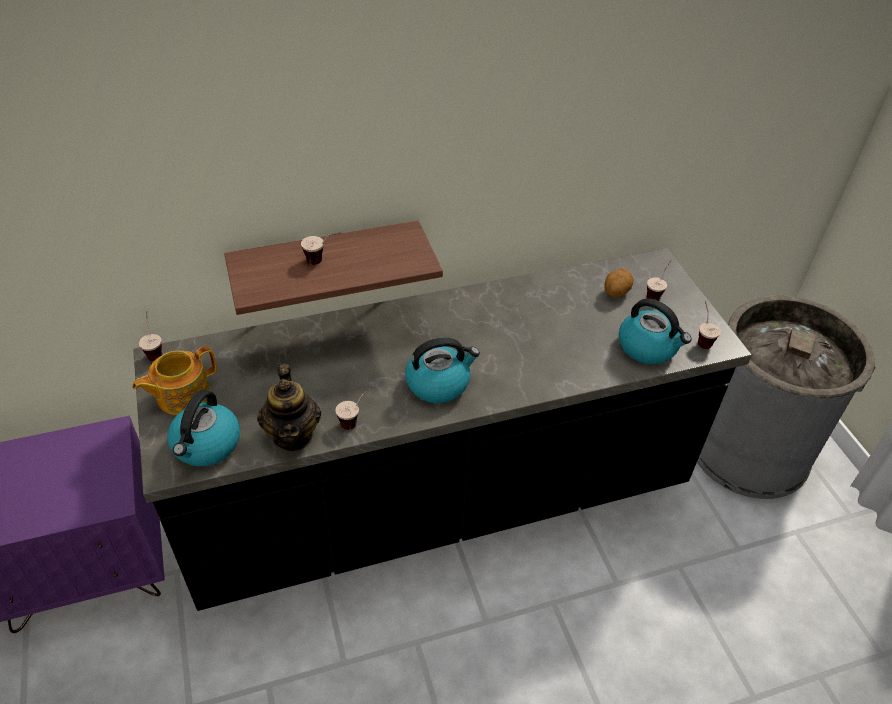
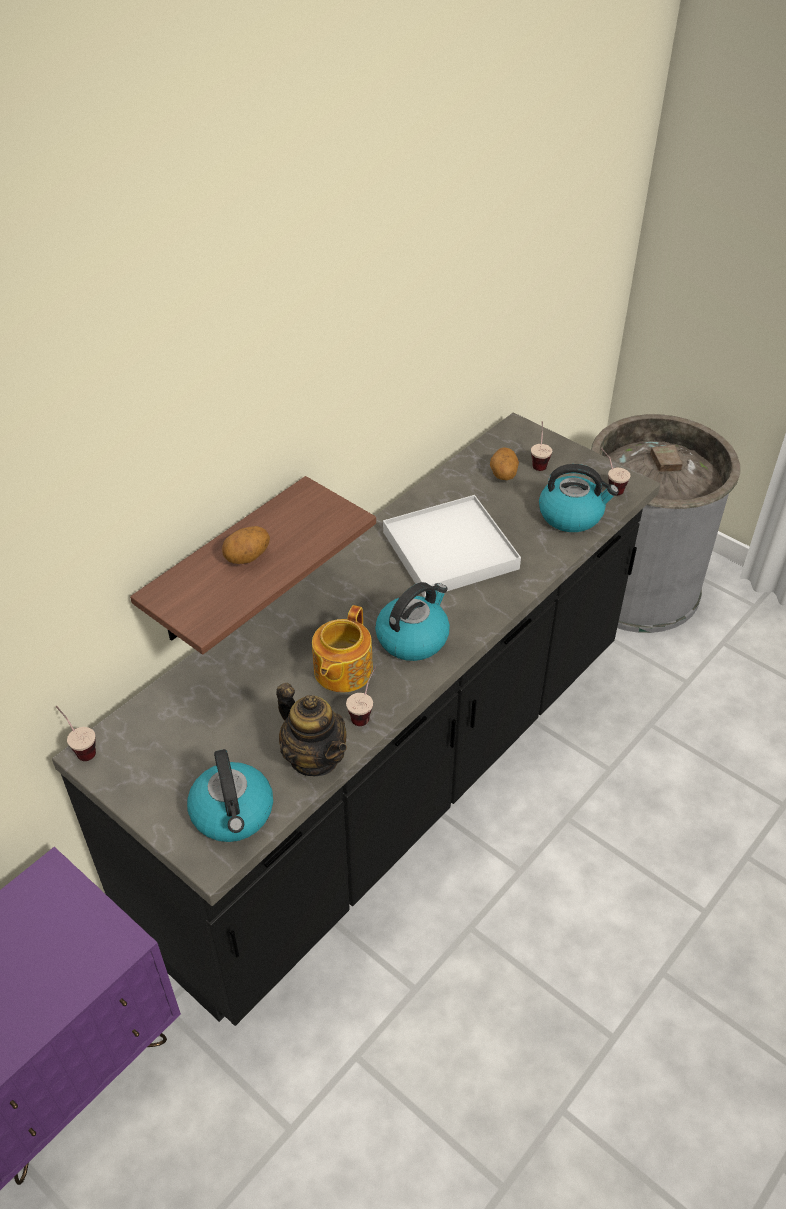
camera: 30 degrees left, 0 degrees up
teapot [132,346,217,415] -> teapot moved to [312,605,373,692]
cup [301,232,341,265] -> potato [222,526,270,564]
none -> white tray [383,495,521,597]

